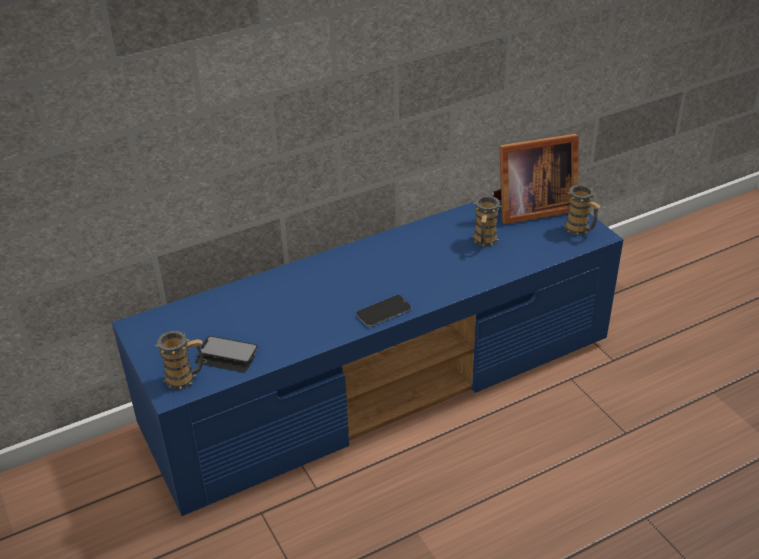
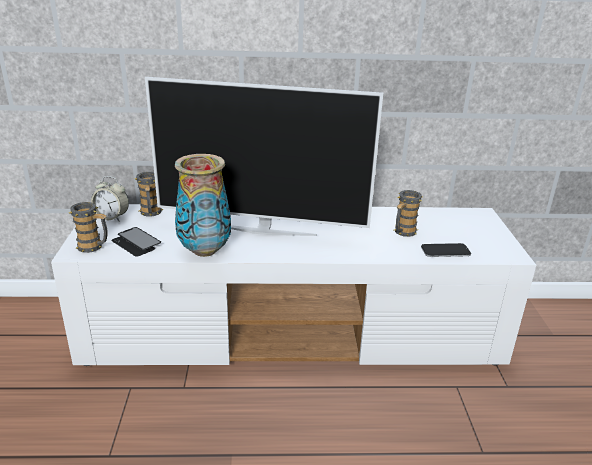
camera: 25 degrees right, 10 degrees down
blue tv stand [112,195,624,516] -> white tv stand [51,204,536,366]
phone [356,295,412,327] -> phone moved to [421,243,471,257]
picture frame [494,134,579,224] -> none
mug [563,185,600,235] -> mug moved to [135,172,164,217]
none -> alarm clock [91,176,129,222]
none -> television [145,77,383,236]
none -> vase [175,154,231,257]

